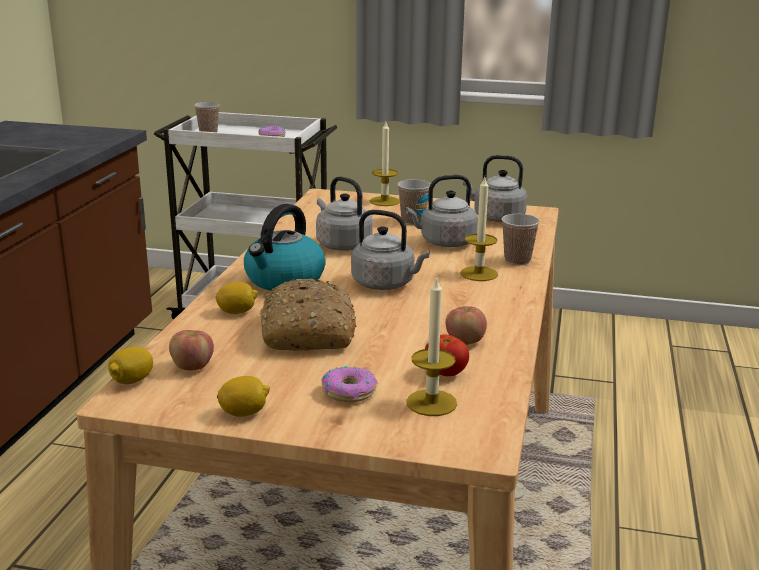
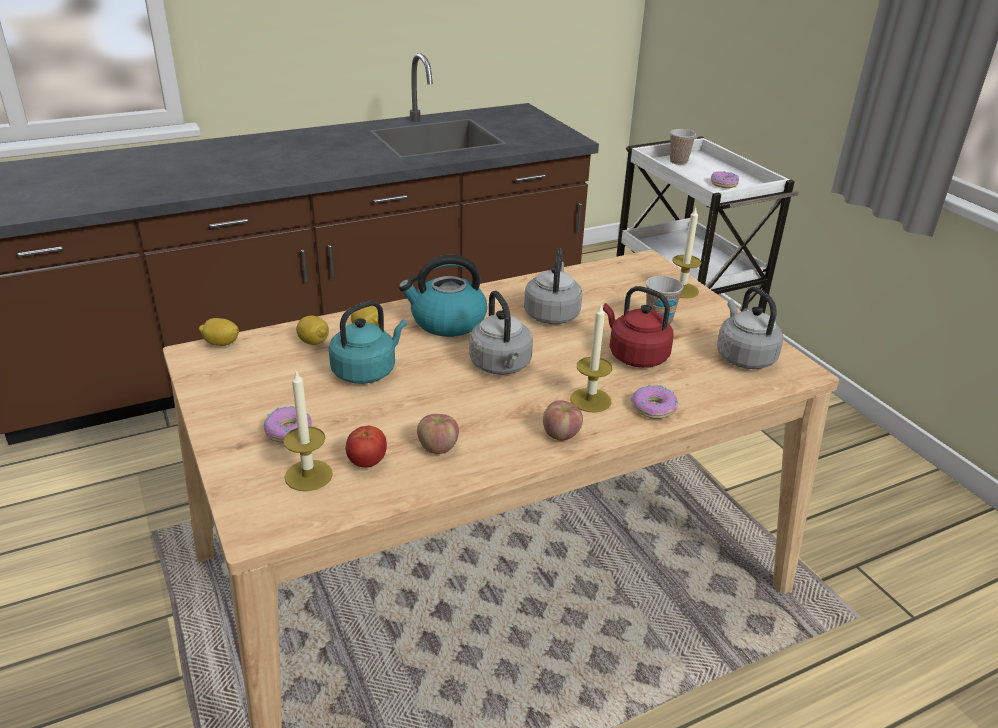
camera: 50 degrees right, 10 degrees up
apple [169,330,214,371] -> apple moved to [543,400,583,440]
lemon [217,376,270,417] -> lemon moved to [296,316,329,345]
bread [260,279,357,351] -> turquoise kettle [329,301,407,384]
grey kettle [405,175,478,247] -> red kettle [603,286,674,368]
cup [501,214,540,265] -> donut [631,385,678,419]

